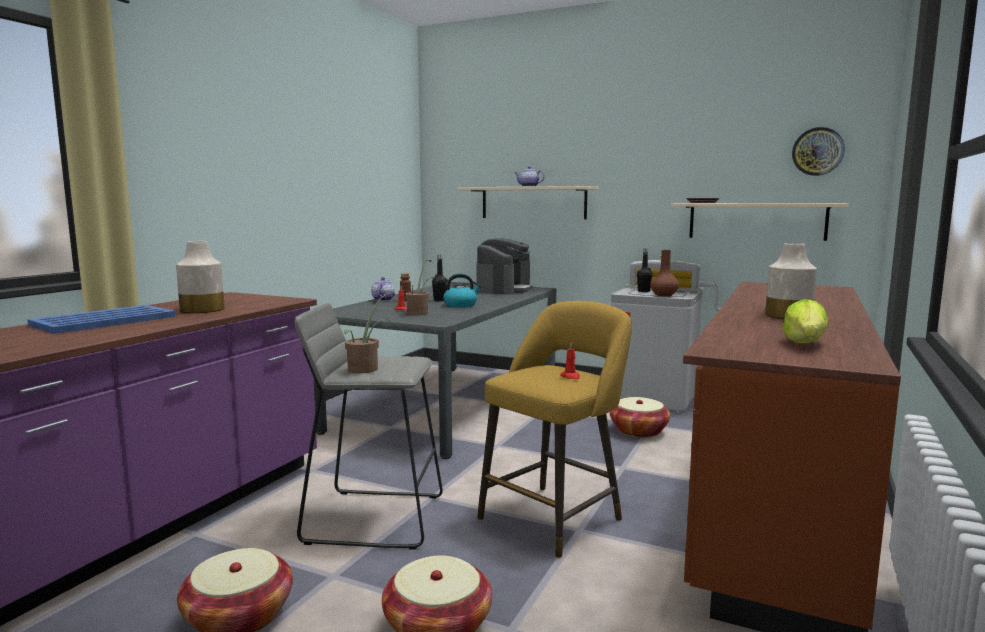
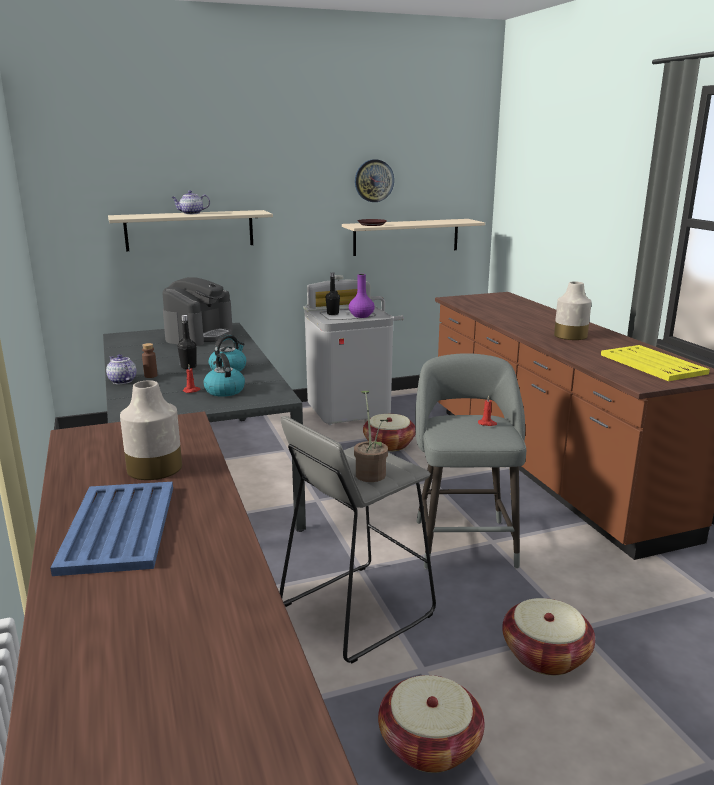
camera: 45 degrees left, 10 degrees up
potted plant [406,260,436,315] -> kettle [203,353,245,397]
coffee machine [476,238,532,295] -> coffee machine turned 45 degrees clockwise [162,277,233,346]
yellow stool [477,301,632,558] -> grey stool [415,353,526,569]
brown vase [650,250,679,296] -> purple vase [349,274,375,318]
lettuce [782,299,829,343] -> yellow tray [601,345,710,381]
wall clock [792,127,845,176] -> wall clock moved to [355,159,394,202]

